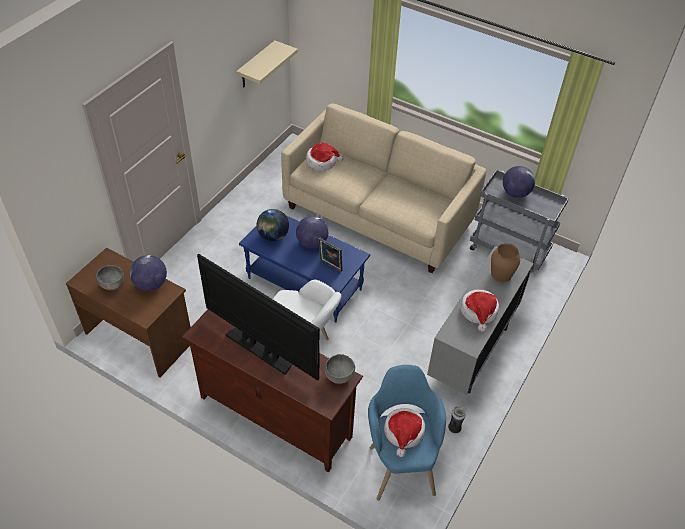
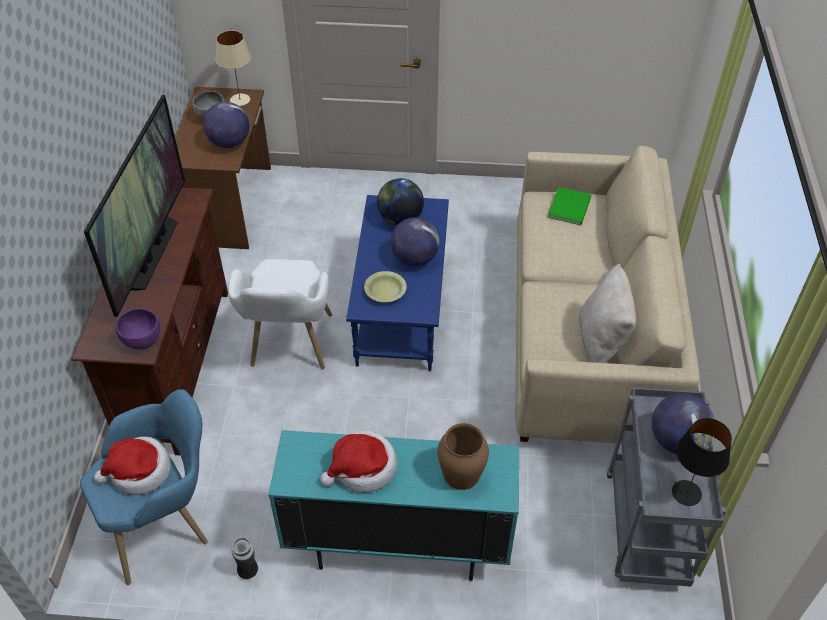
camera: 65 degrees right, 0 degrees up
beige shelf [236,40,298,87] -> none
hat [306,143,343,171] -> green book [548,187,592,225]
picture frame [318,237,343,272] -> yellow bowl [364,271,407,302]
grey bowl [325,354,355,384] -> purple bowl [116,308,160,350]
grey cabinet [427,247,534,395] -> turquoise cabinet [268,430,519,581]
none -> beige table lamp [215,30,251,106]
none -> beige pillow [579,263,636,363]
none -> black table lamp [672,418,732,506]

